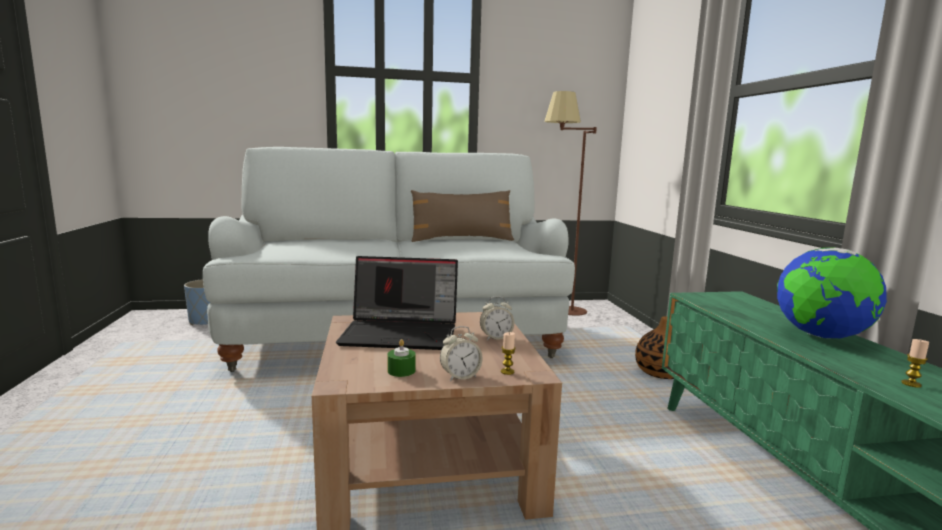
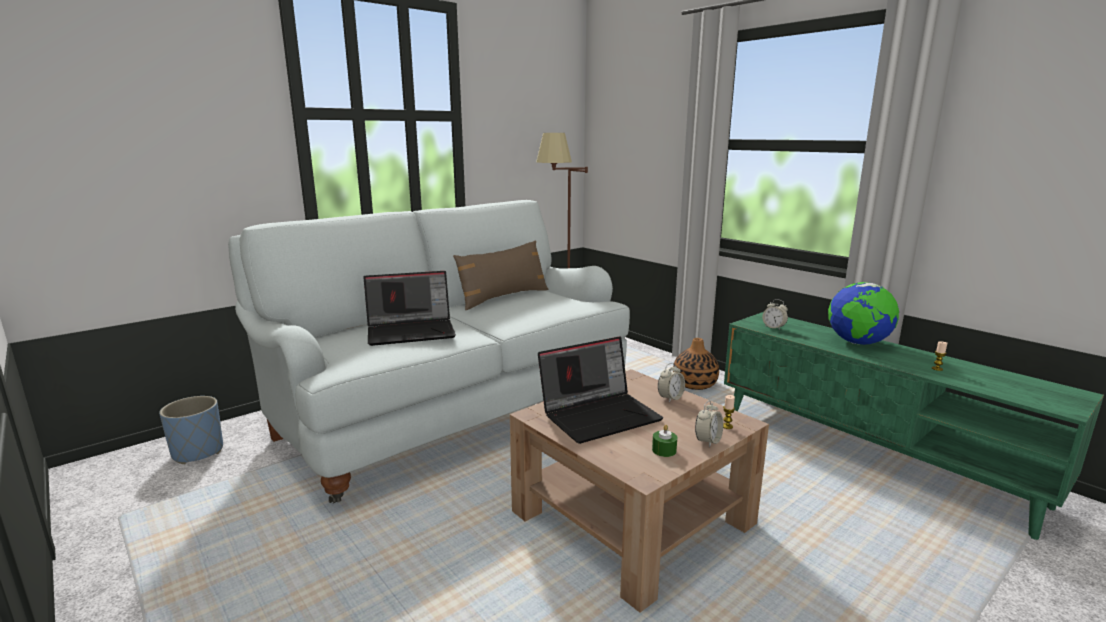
camera: 30 degrees left, 5 degrees up
none -> laptop [363,271,456,346]
none -> alarm clock [762,299,788,330]

